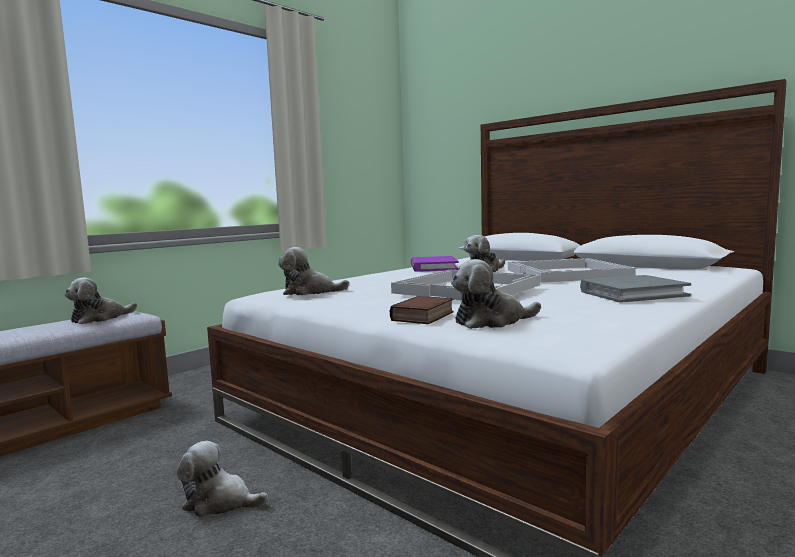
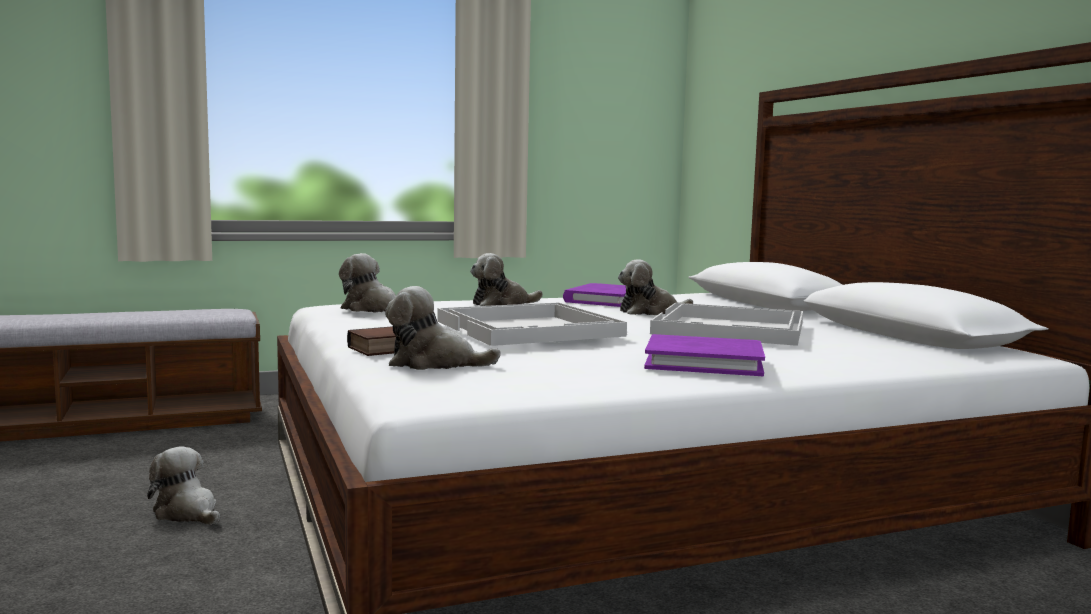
camera: 25 degrees right, 0 degrees up
plush toy [65,277,137,324] -> plush toy moved to [470,253,543,306]
grey book [580,275,691,303] -> purple book [644,334,765,376]

